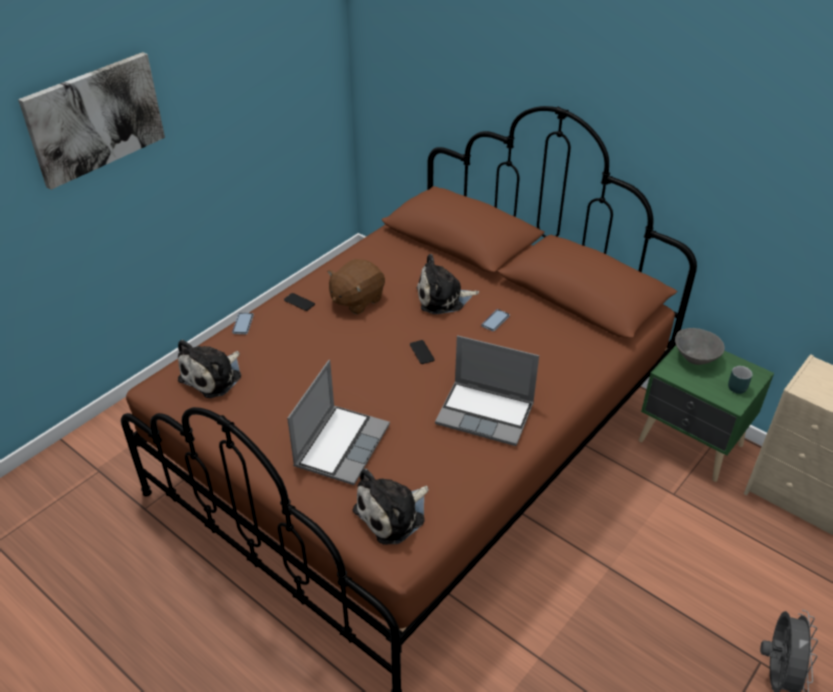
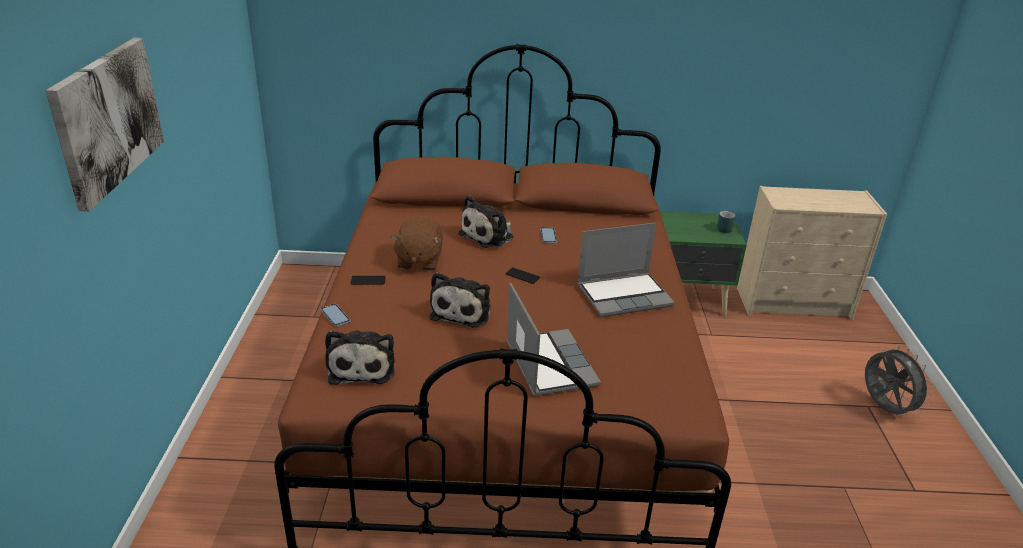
camera: 40 degrees left, 10 degrees down
plush toy [353,468,429,545] -> plush toy moved to [429,272,491,328]
grey bowl [675,328,725,365] -> none

